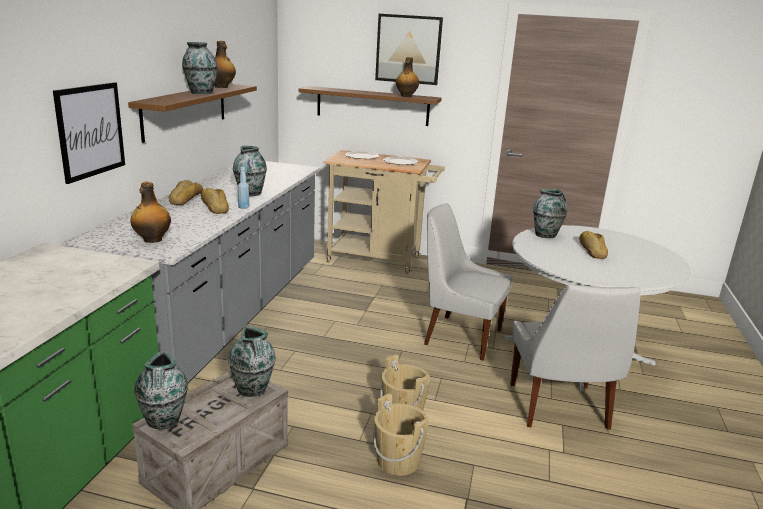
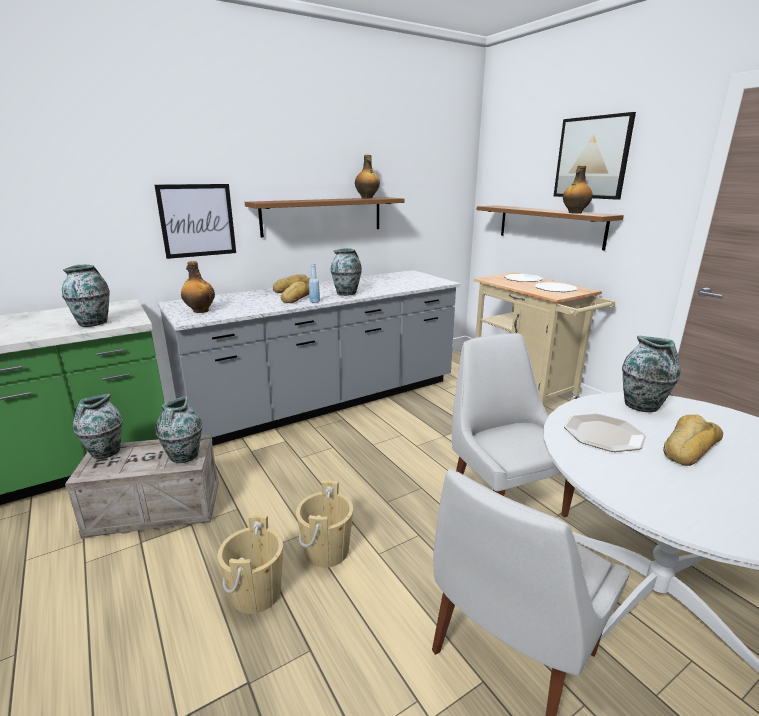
camera: 45 degrees right, 0 degrees up
vase [182,42,218,94] -> vase moved to [62,265,110,327]
none -> plate [564,413,646,452]

